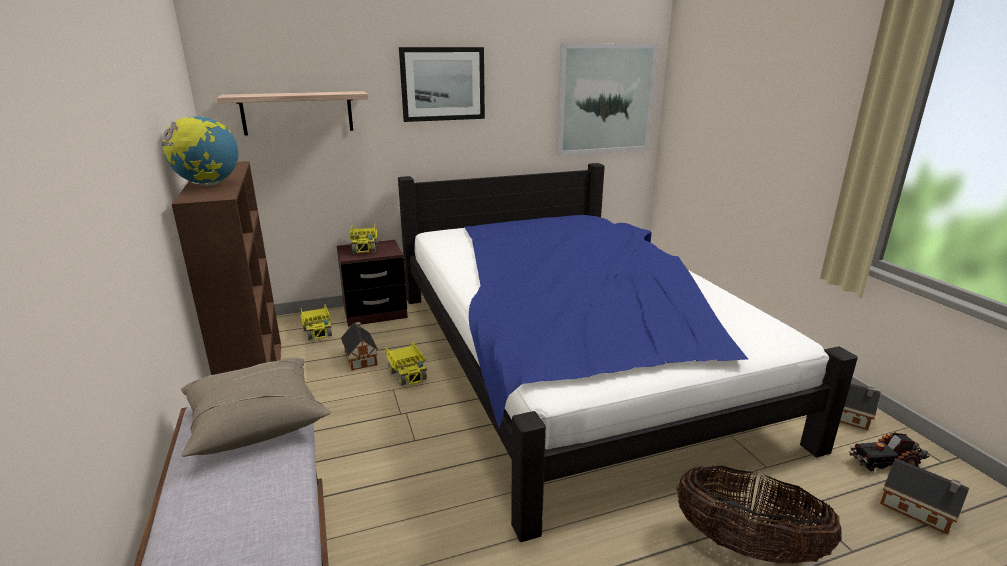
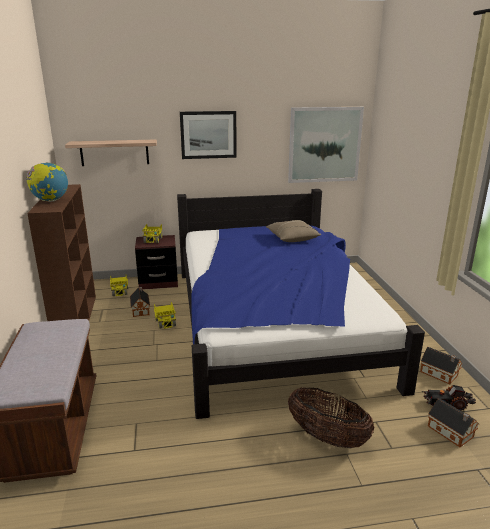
camera: 10 degrees right, 0 degrees up
beige pillow [181,358,331,457] -> beige pillow moved to [266,220,322,242]

